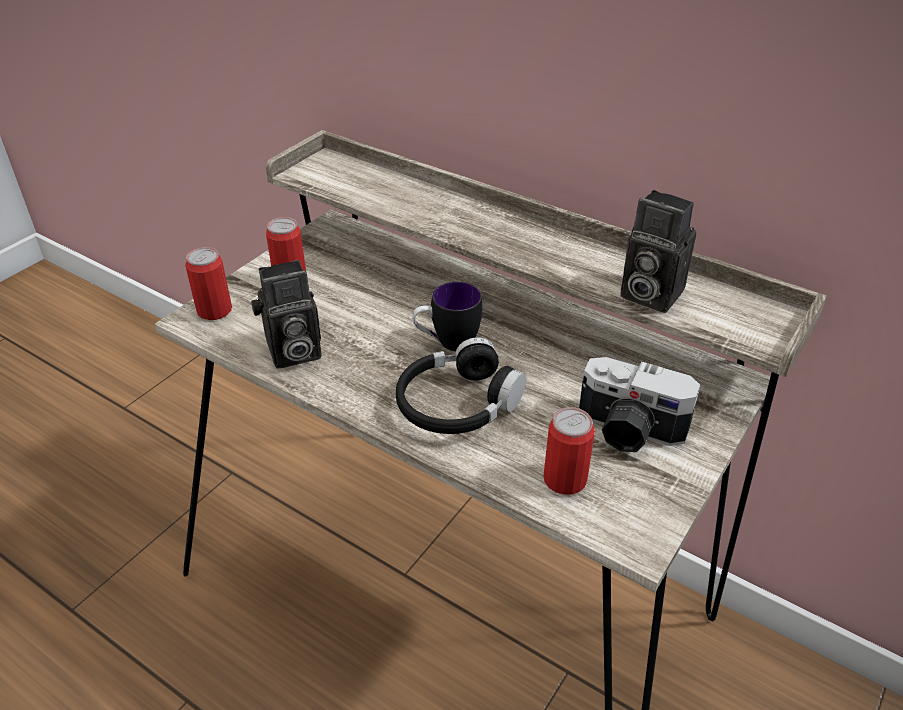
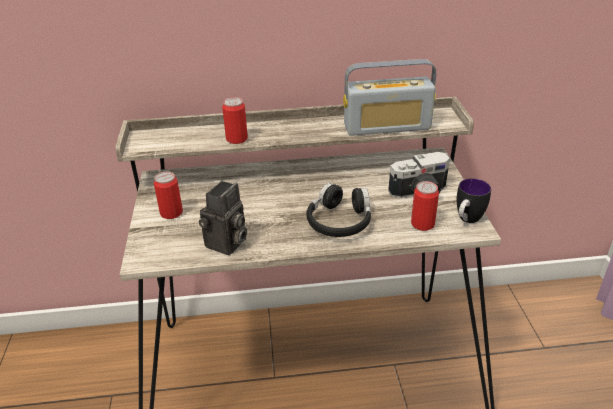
camera: 40 degrees left, 5 degrees down
can [185,247,232,320] -> can moved to [222,97,248,144]
mug [412,282,482,351] -> mug moved to [457,178,491,223]
camera [620,190,696,313] -> radio [343,59,436,136]

